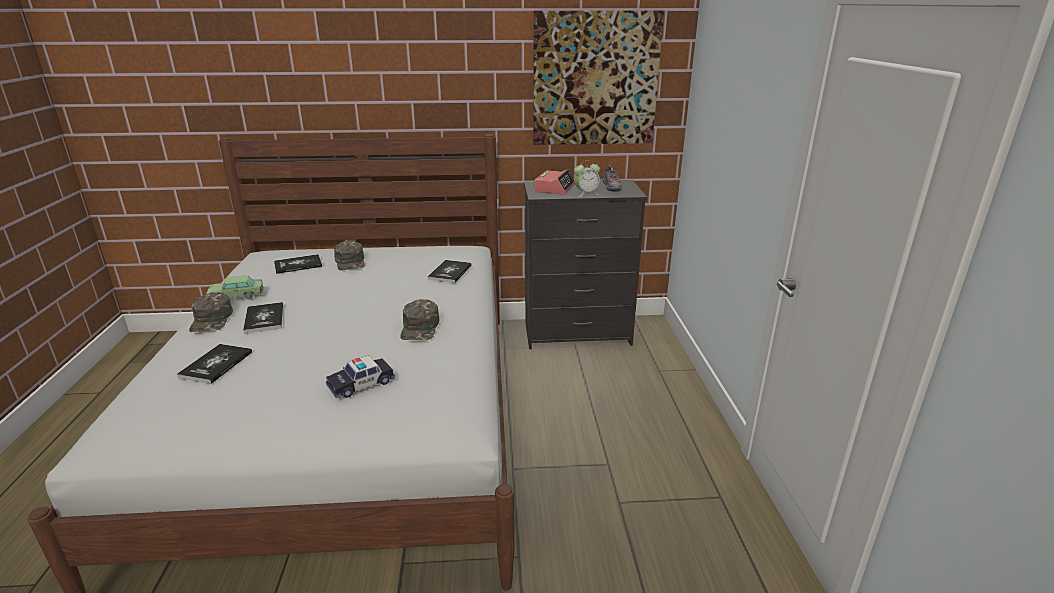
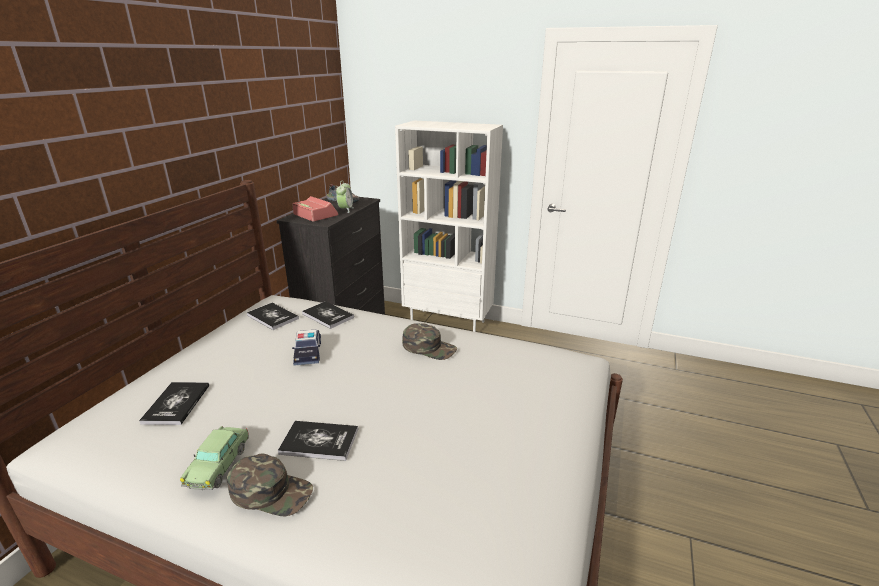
camera: 65 degrees left, 0 degrees up
book [177,344,252,384] -> book moved to [247,303,299,330]
toy car [326,355,395,398] -> toy car moved to [292,329,321,366]
green cap [334,240,365,271] -> none
picture [533,10,664,145] -> none
none -> white bookcase [395,121,503,332]

